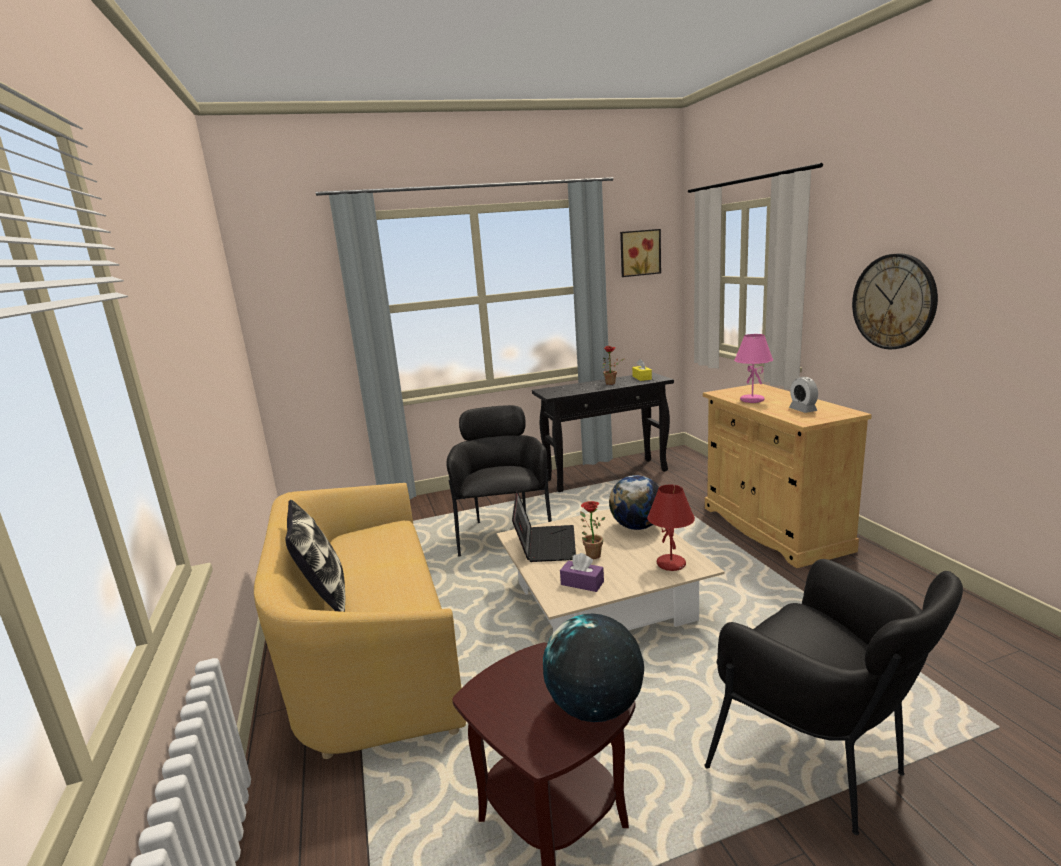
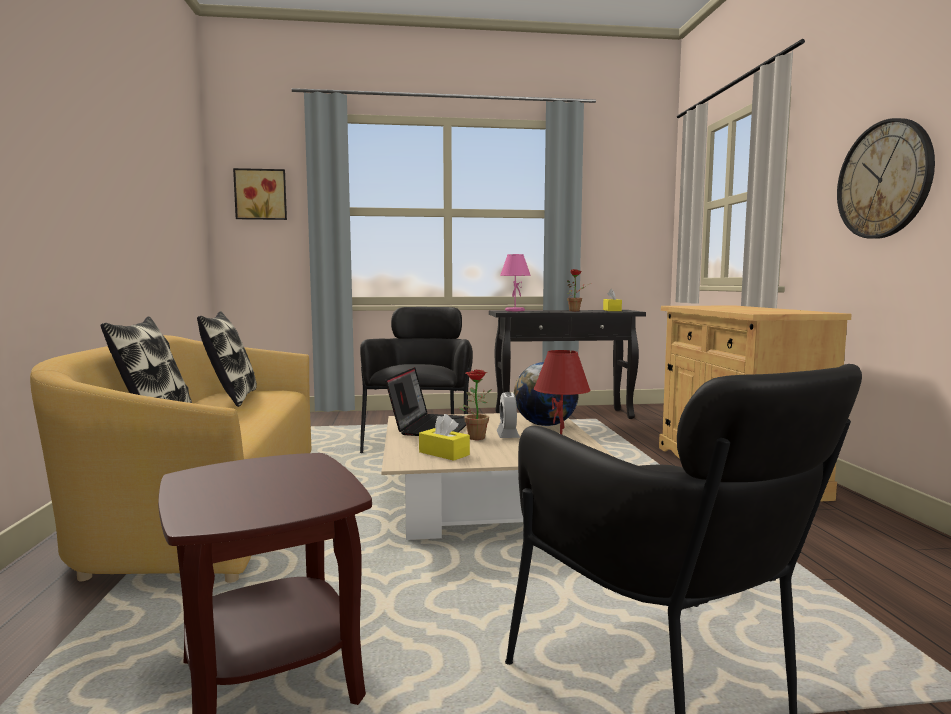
camera: 10 degrees right, 10 degrees down
globe [543,614,644,722] -> none
purple tissue box [560,553,604,592] -> yellow tissue box [419,414,470,461]
picture [620,229,661,277] -> picture moved to [233,168,287,220]
pink table lamp [734,334,773,403] -> pink table lamp moved to [500,254,531,311]
alarm clock [789,377,818,413] -> alarm clock moved to [497,392,520,438]
none -> pillow [197,311,257,407]

